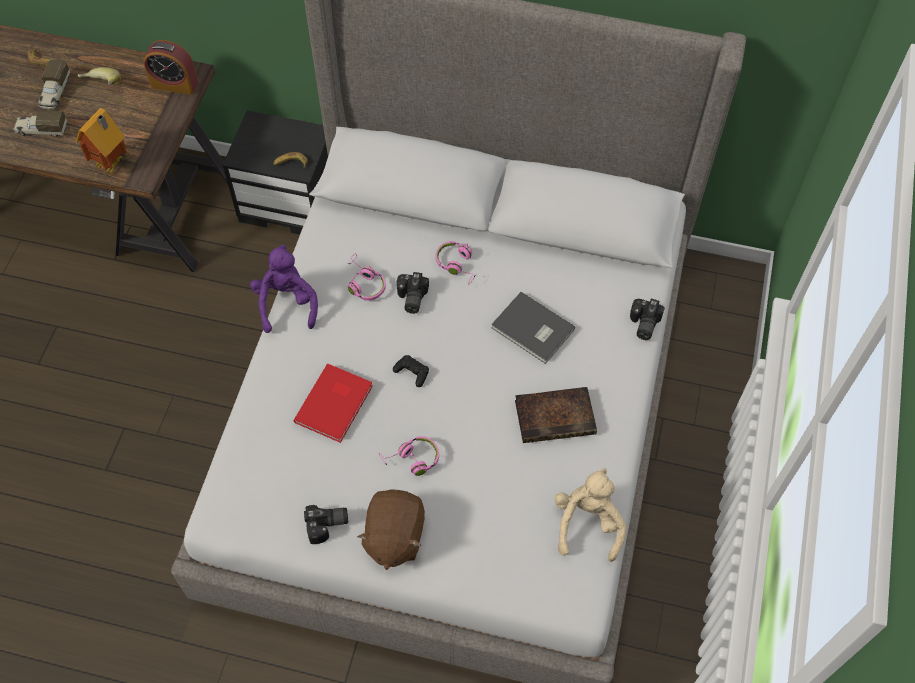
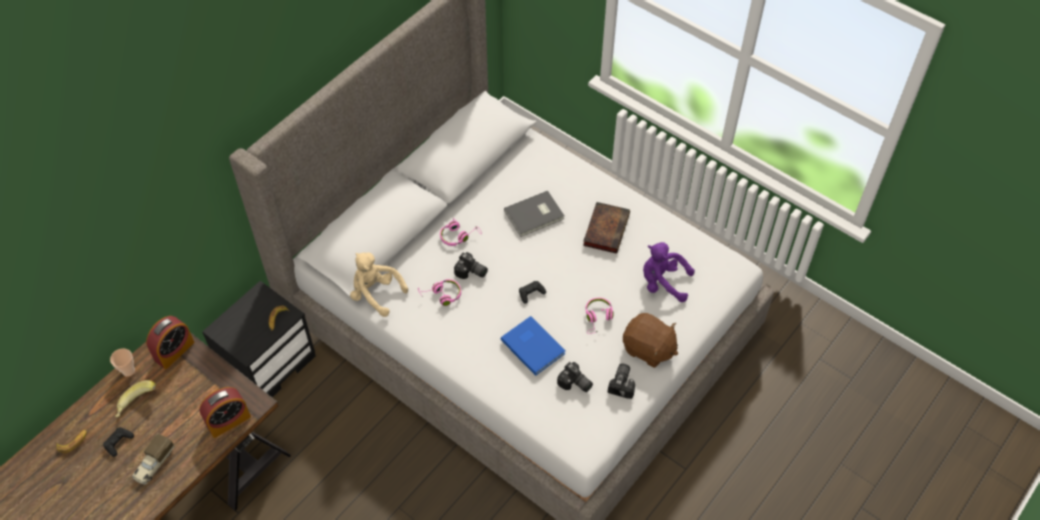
camera: 65 degrees left, 5 degrees down
toy truck [38,59,70,109] -> black game controller [103,427,134,457]
toy house [76,108,127,175] -> alarm clock [199,387,251,438]
purple plush toy [250,244,318,333] -> purple plush toy moved to [643,242,695,302]
red book [293,363,373,443] -> blue book [501,316,565,376]
beige plush toy [555,468,626,562] -> beige plush toy moved to [350,253,408,317]
camera [630,299,665,340] -> camera moved to [557,362,593,392]
none -> cup [110,348,135,377]

